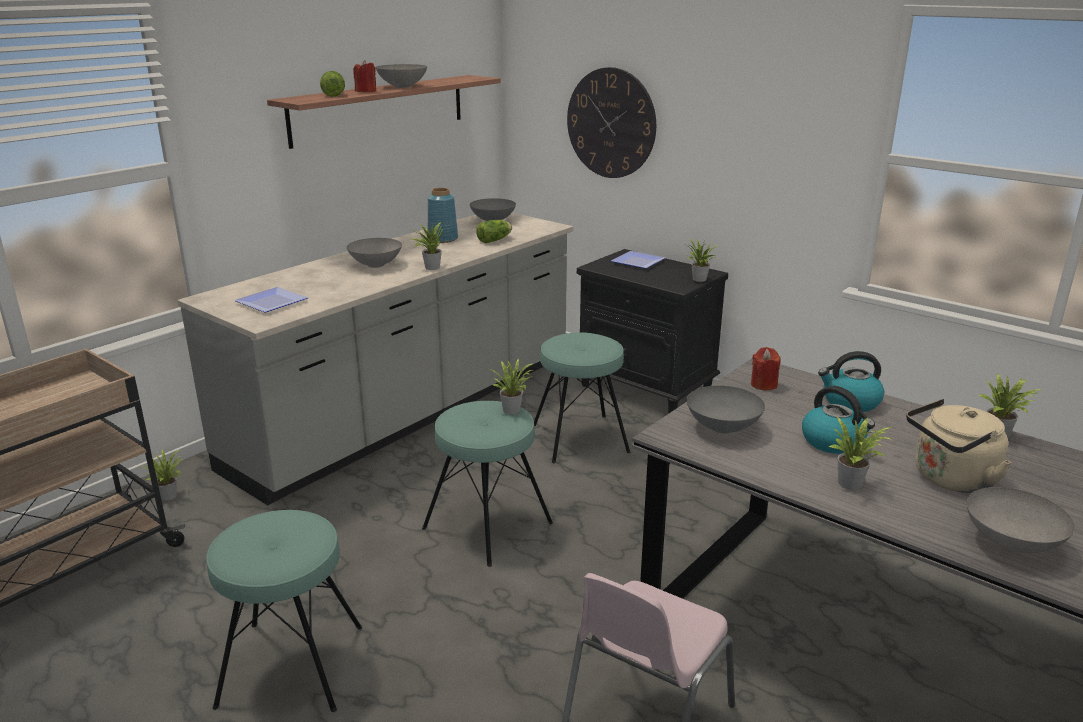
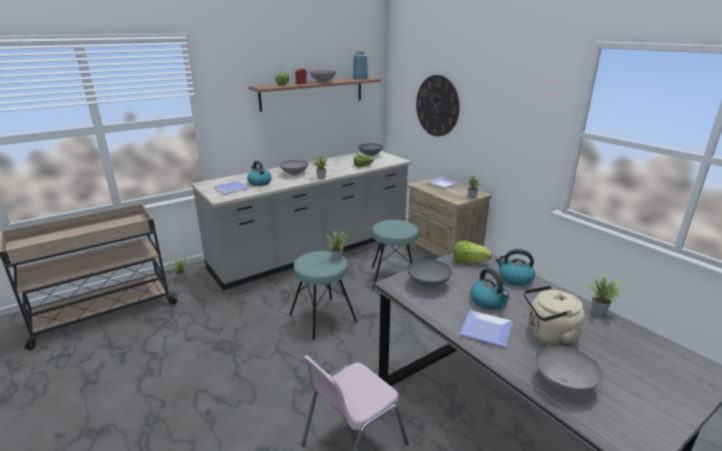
camera: 15 degrees right, 0 degrees up
turquoise stool [206,510,362,712] -> none
blue vase [427,188,458,243] -> blue vase moved to [353,51,368,80]
black nightstand [577,249,728,414] -> beige nightstand [408,176,492,257]
red candle [751,347,780,390] -> lettuce [453,240,492,263]
potted plant [829,416,893,490] -> plate [460,310,512,347]
none -> kettle [247,161,271,186]

